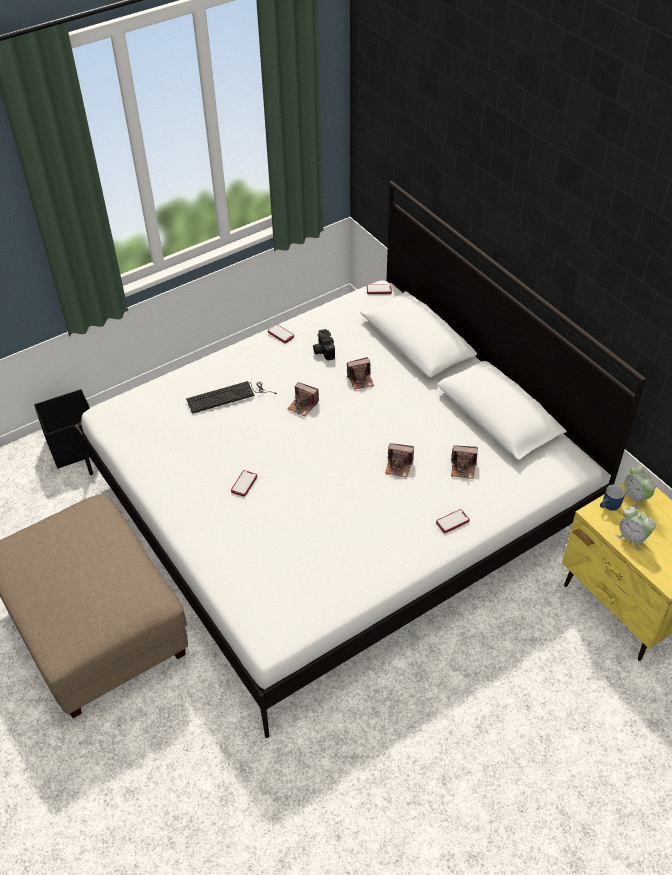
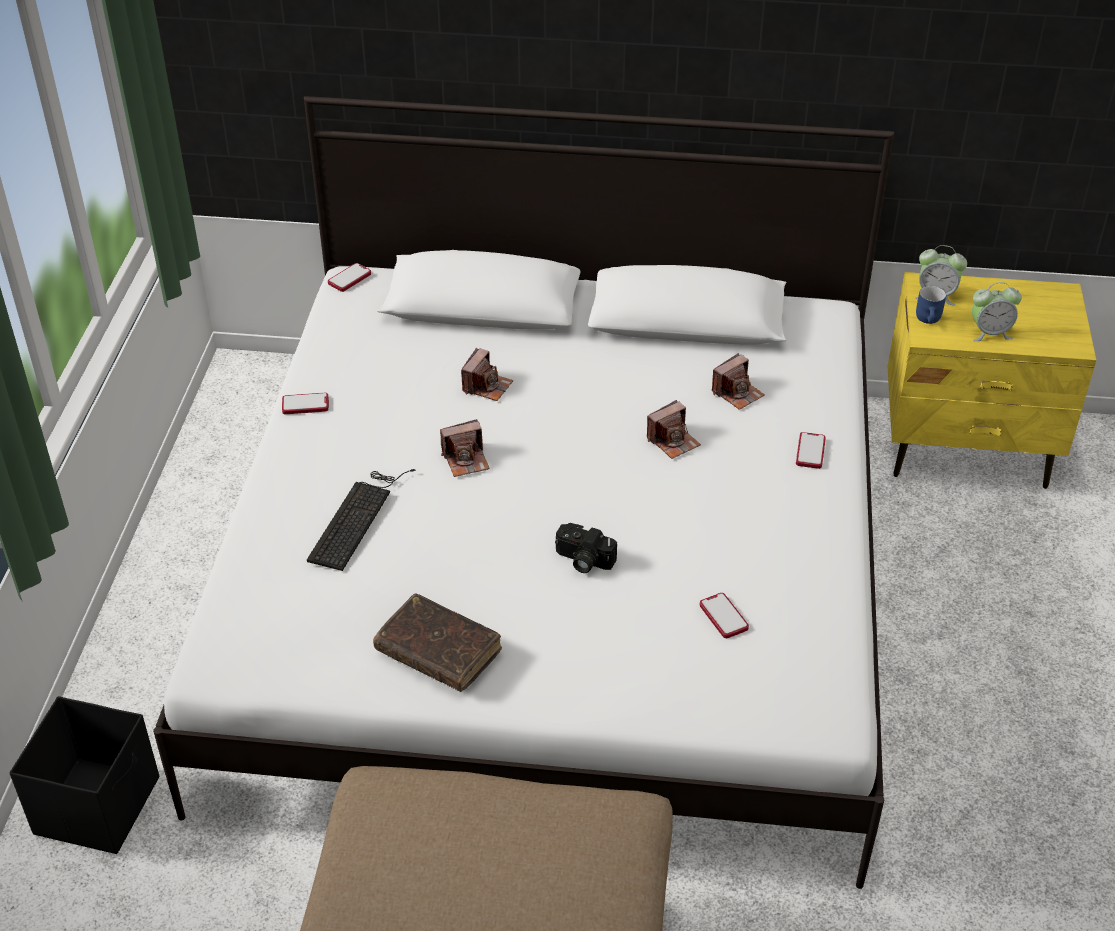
camera: 50 degrees left, 5 degrees down
phone [231,470,257,496] -> phone moved to [700,593,749,638]
camera [313,329,335,361] -> camera moved to [555,523,617,573]
none -> brown book [373,593,502,692]

